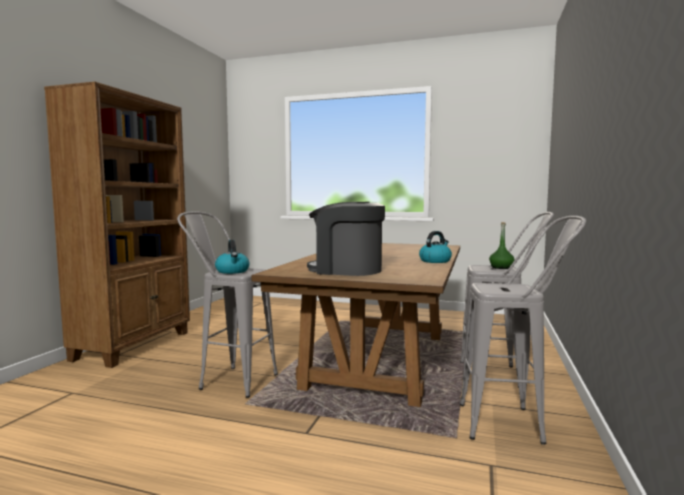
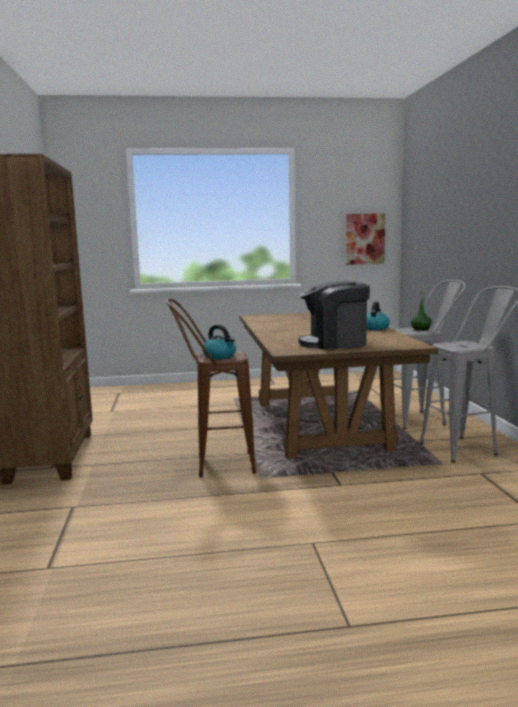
camera: 25 degrees left, 5 degrees up
grey stool [177,212,278,398] -> brown stool [166,298,256,477]
none -> picture [346,213,385,265]

